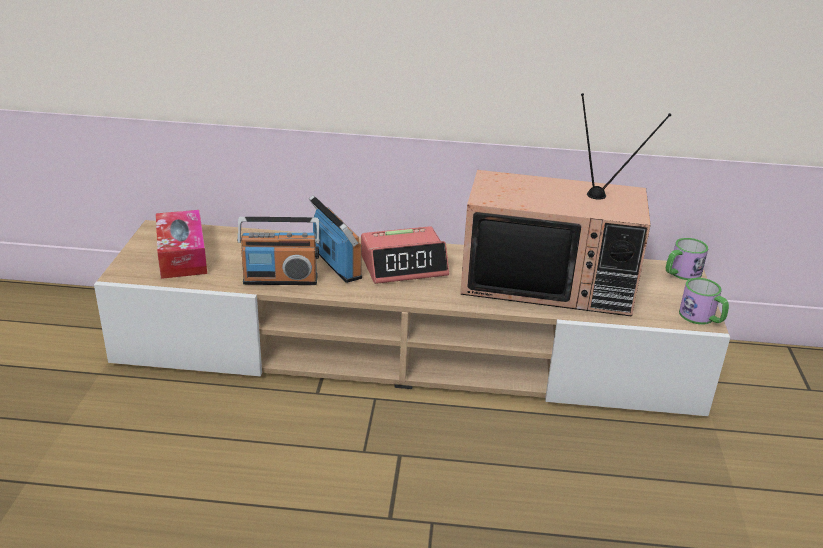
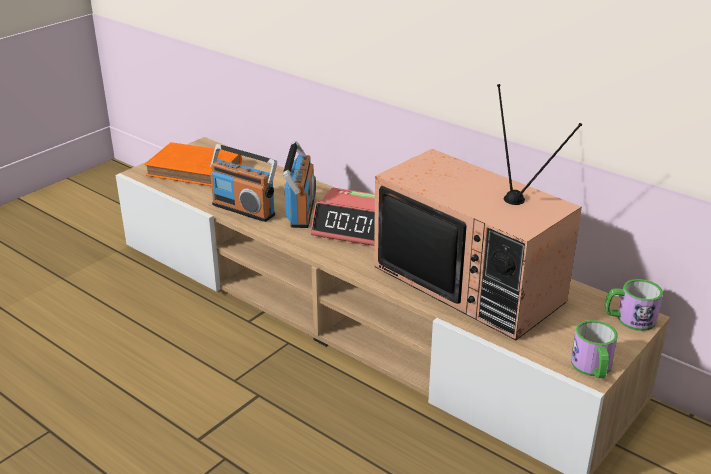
camera: 35 degrees right, 0 degrees up
tissue box [156,210,207,279] -> orange book [145,142,242,186]

